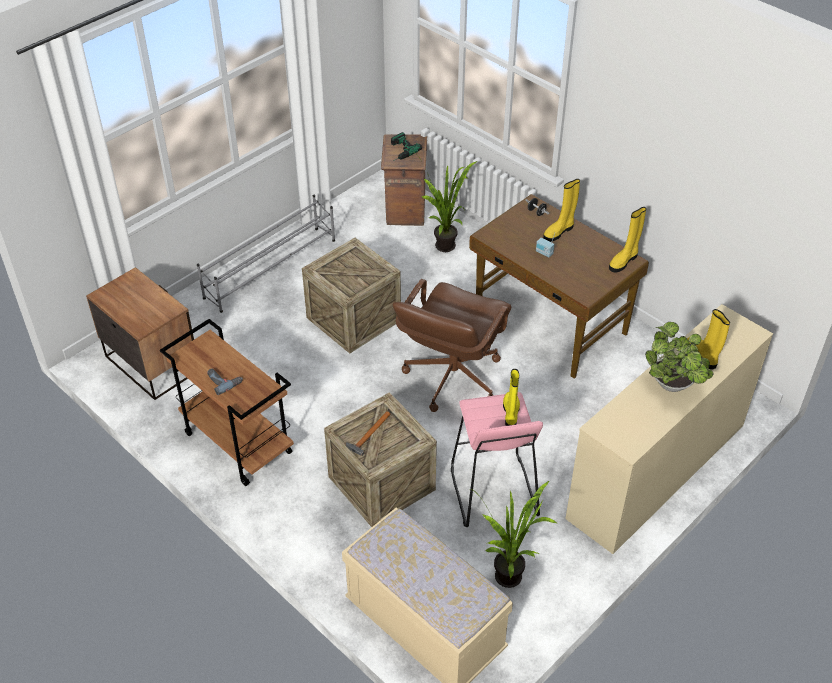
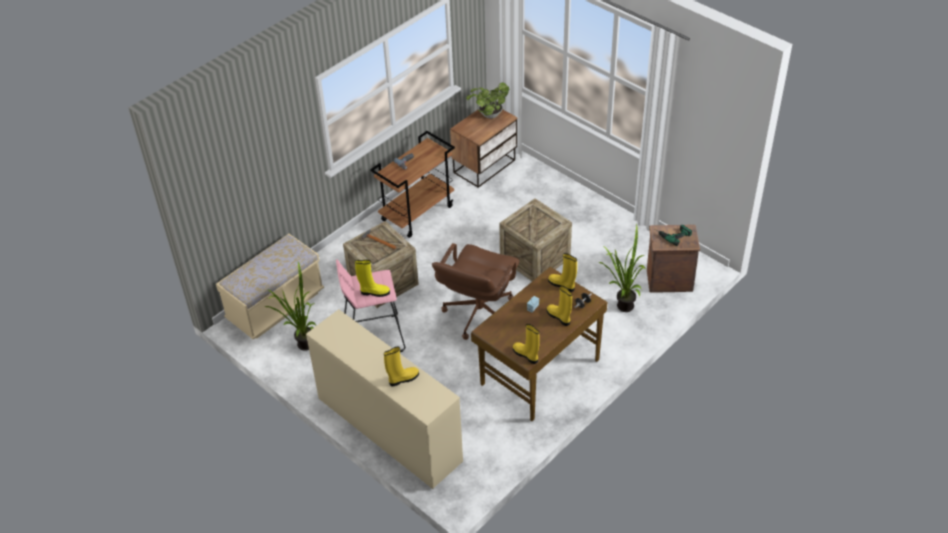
camera: 90 degrees right, 0 degrees up
grey shoe rack [197,195,335,313] -> none
brown office chair [393,279,511,412] -> brown office chair turned 90 degrees counterclockwise [432,243,519,340]
potted plant [645,322,714,392] -> potted plant moved to [466,82,510,119]
none -> yellow boot [548,253,577,292]

